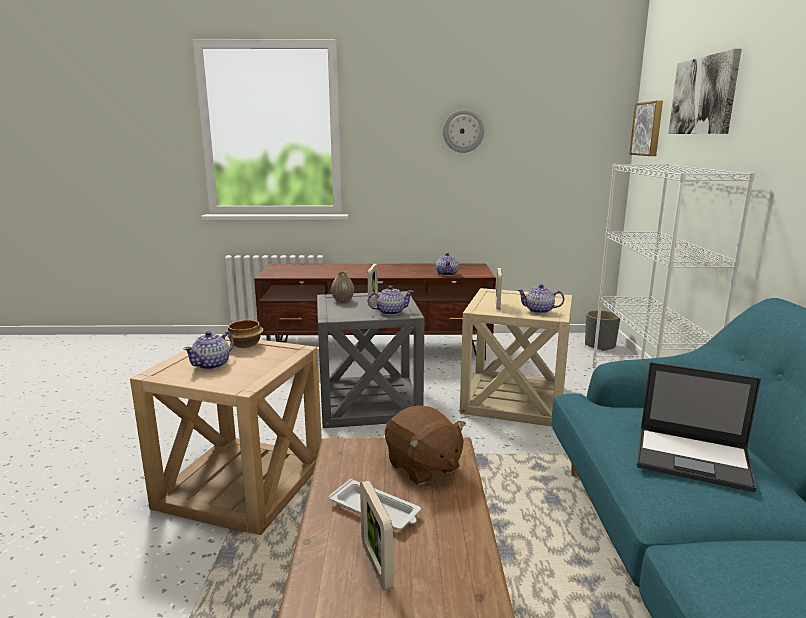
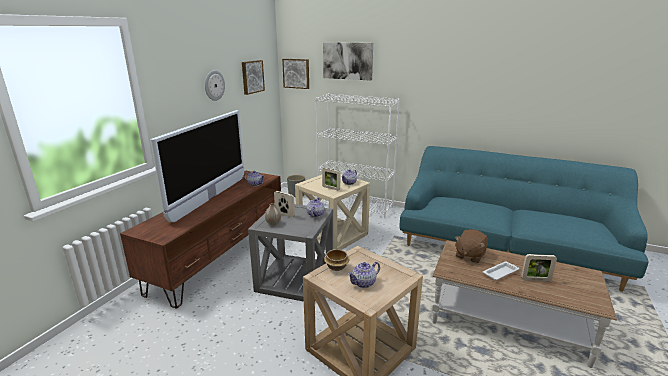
camera: 65 degrees left, 5 degrees up
teapot [183,331,234,370] -> teapot turned 90 degrees clockwise [347,262,380,288]
brown plush toy [385,405,466,485] -> brown plush toy turned 135 degrees clockwise [455,229,488,263]
laptop [637,362,761,493] -> none
none -> television [150,110,244,222]
none -> picture [242,60,265,95]

